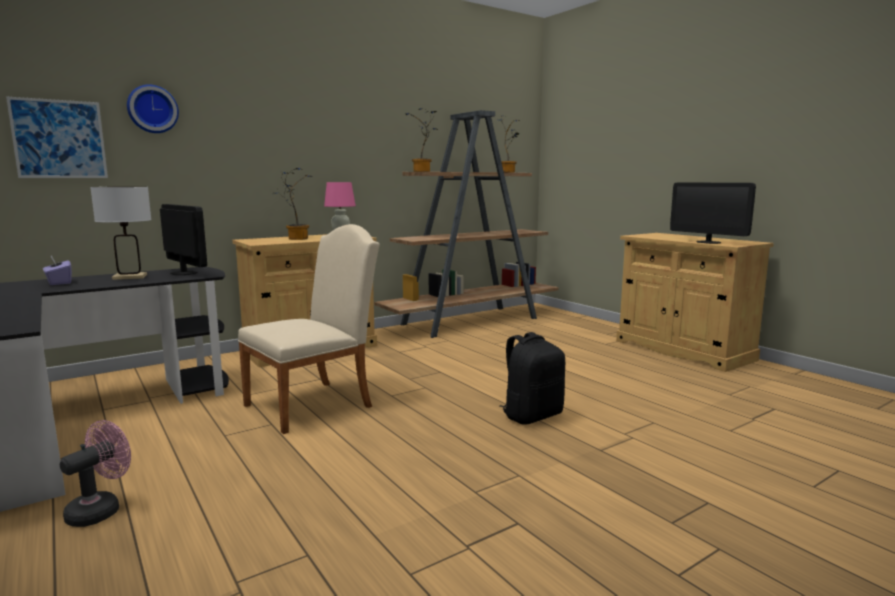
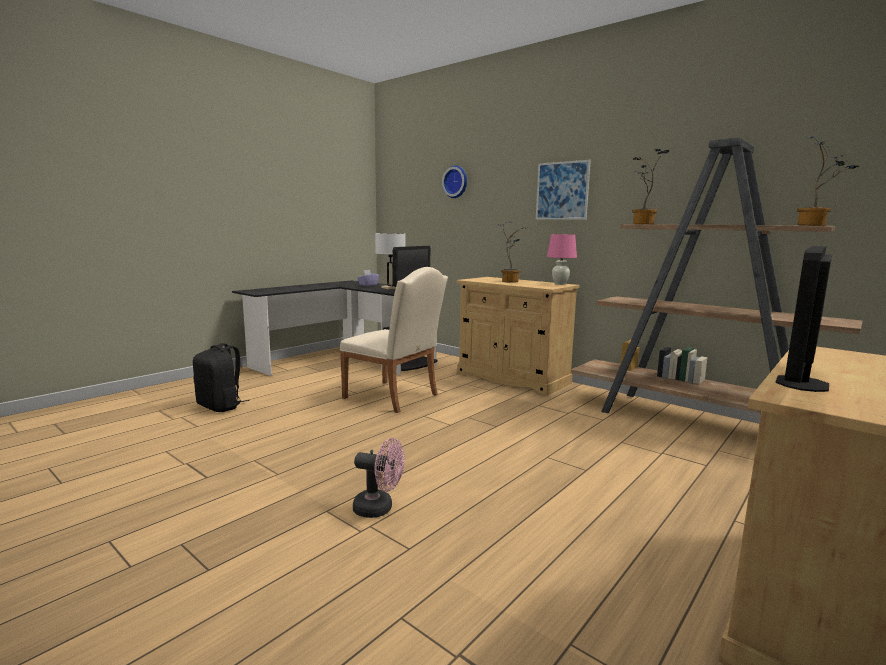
camera: 75 degrees right, 0 degrees up
picture [6,97,108,178] -> picture moved to [536,160,591,220]
pink fan [60,420,131,527] -> pink fan moved to [353,438,405,518]
black backpack [500,332,565,425] -> black backpack moved to [193,343,250,412]

